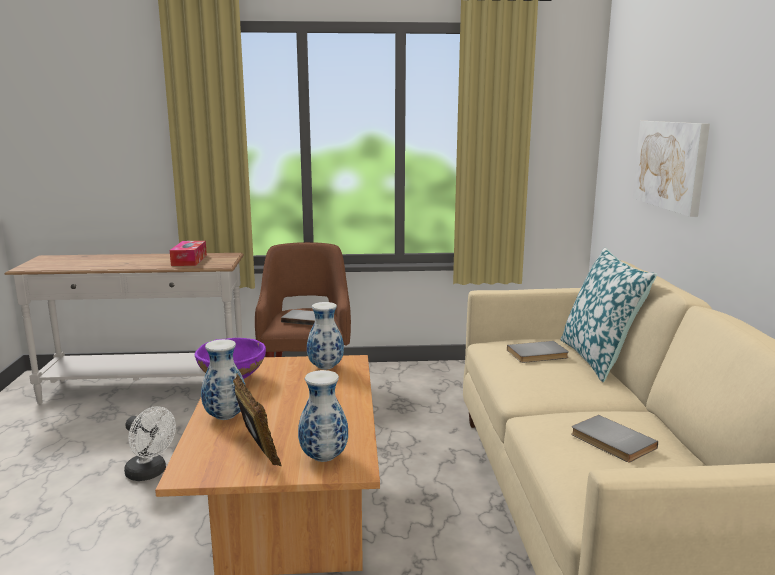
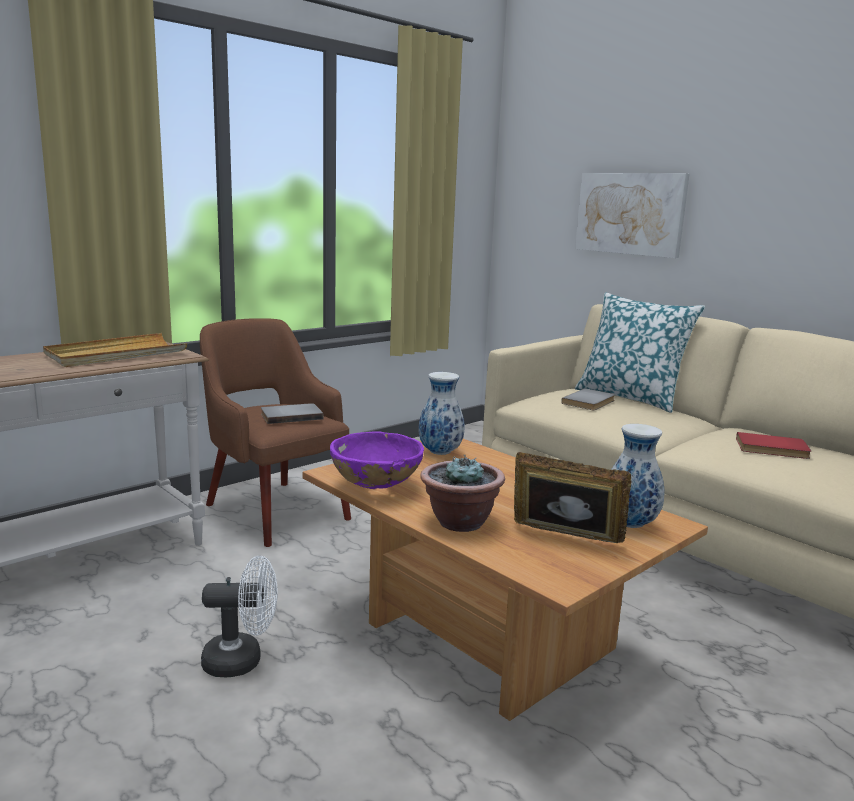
camera: 40 degrees left, 0 degrees up
tissue box [170,241,207,266] -> beige tray [43,333,187,367]
vase [201,339,245,420] -> potted plant [420,455,505,532]
grey book [571,415,658,462] -> red book [736,432,811,459]

